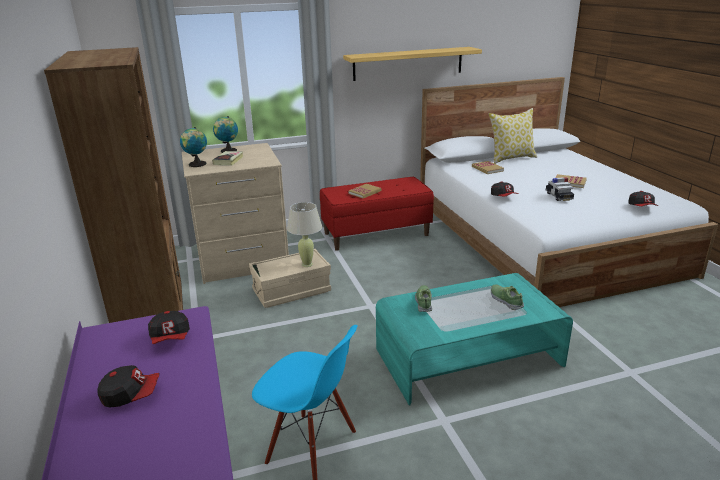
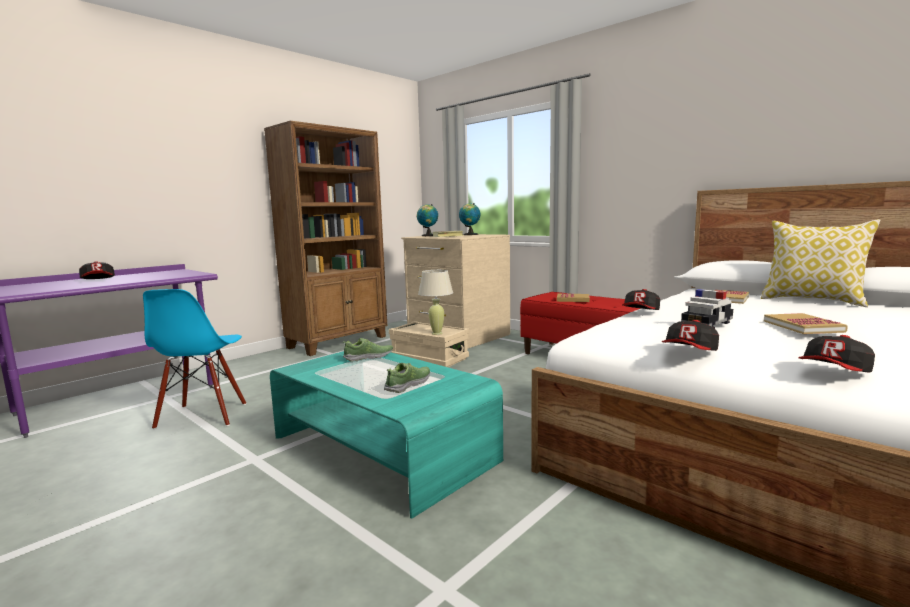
camera: 60 degrees right, 15 degrees down
cap [148,311,190,344] -> cap moved to [662,320,719,351]
shelf [343,47,482,81] -> none

